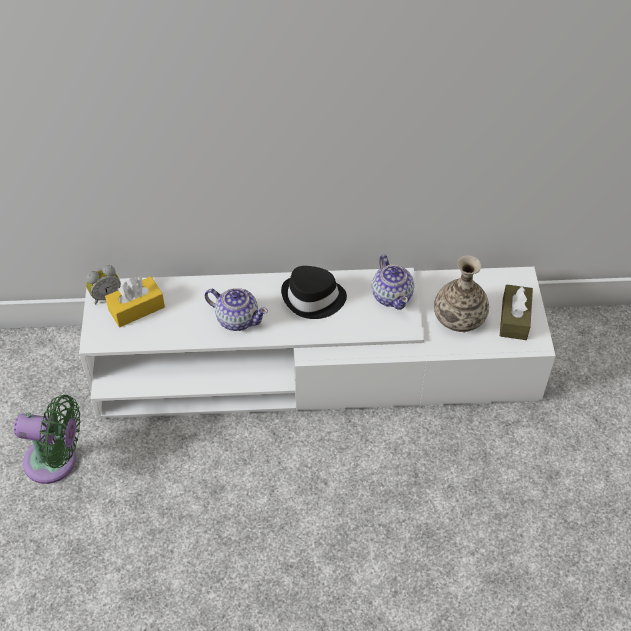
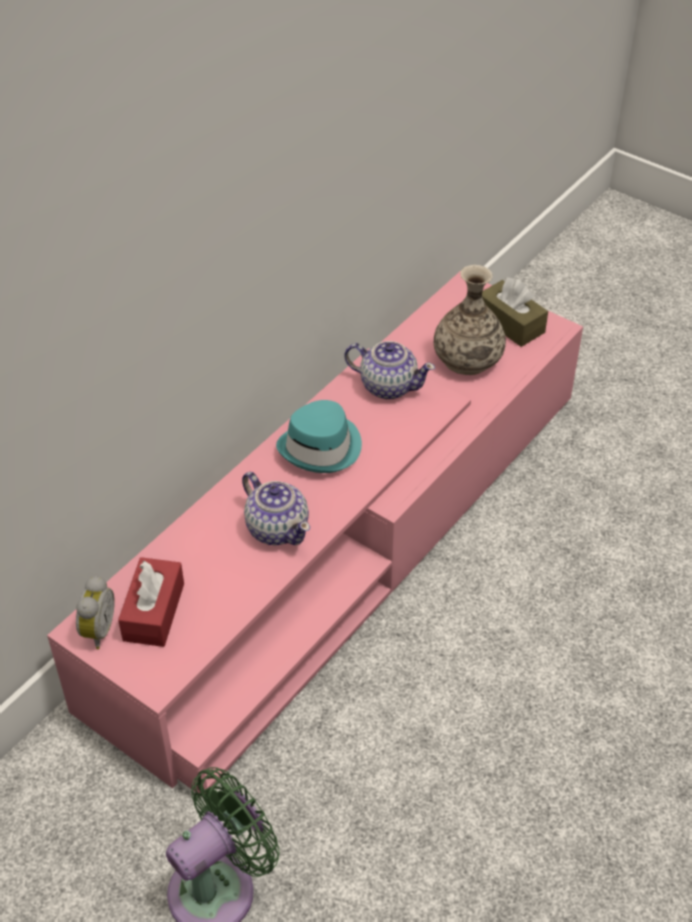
camera: 50 degrees left, 5 degrees down
white tv stand [79,267,556,419] -> pink tv stand [47,271,583,793]
yellow tissue box [105,276,165,327] -> red tissue box [118,557,184,647]
teapot [205,288,268,331] -> teapot turned 75 degrees clockwise [242,472,310,546]
black hat [281,266,347,319] -> turquoise hat [276,400,362,473]

